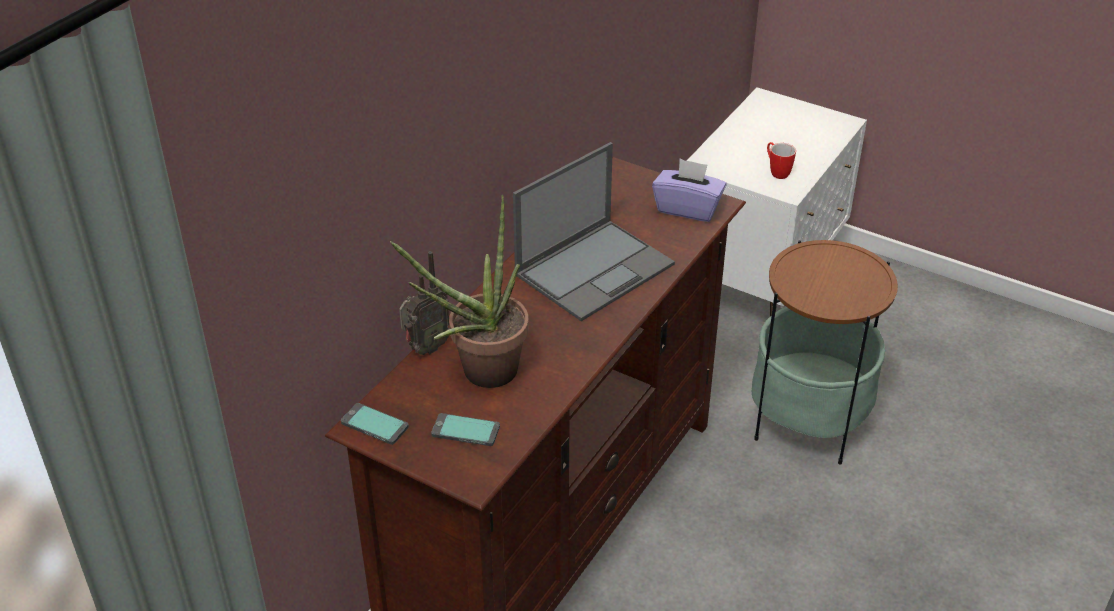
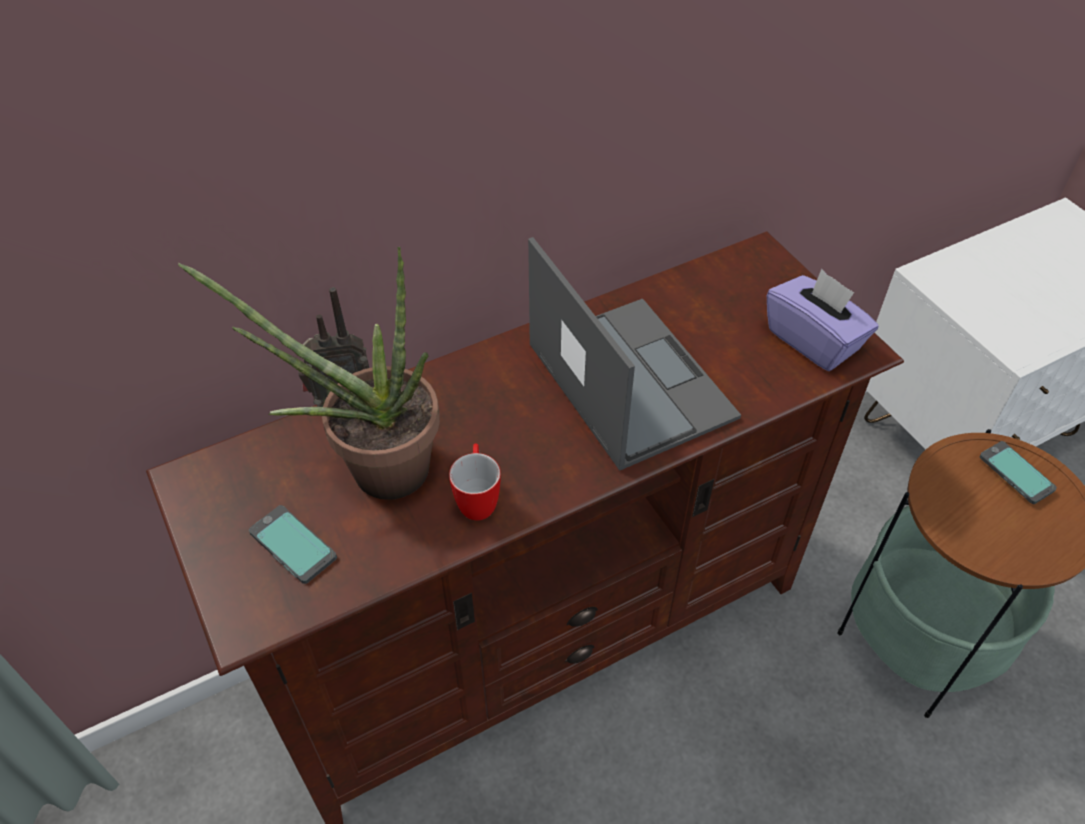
camera: 30 degrees right, 10 degrees up
phone [341,403,409,445] -> phone moved to [979,441,1057,504]
laptop [513,142,675,321] -> laptop turned 105 degrees counterclockwise [528,237,741,471]
mug [767,142,796,179] -> mug moved to [449,444,501,520]

